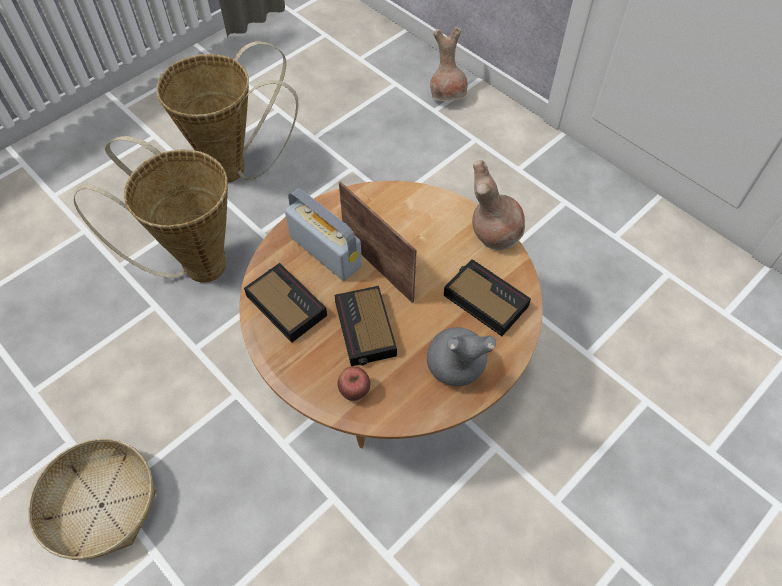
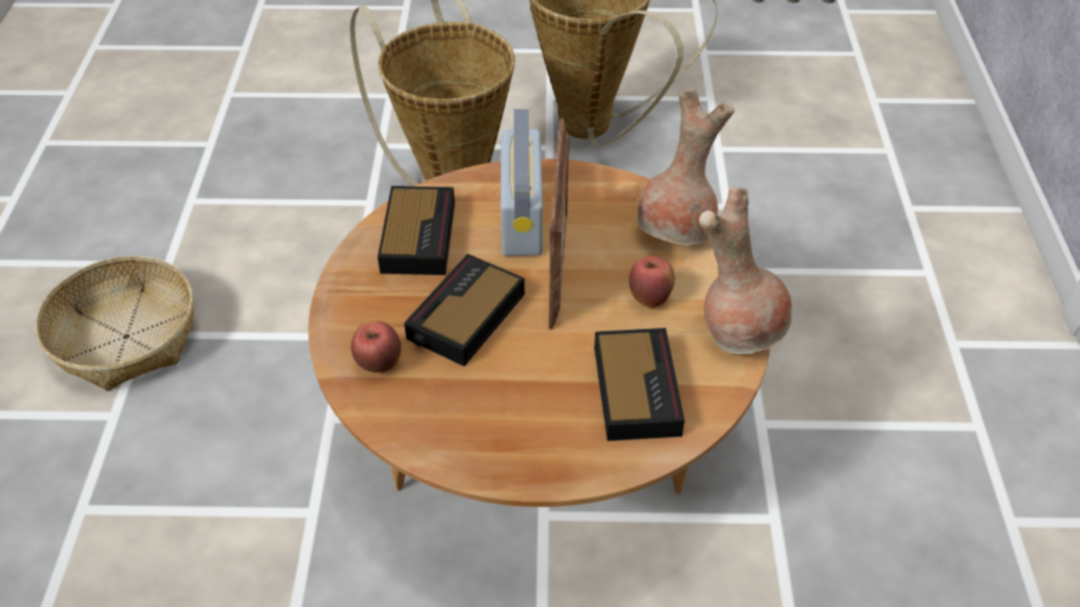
camera: 45 degrees right, 10 degrees down
grey vase [427,327,496,386] -> none
brown vase [430,27,468,101] -> brown vase moved to [637,88,734,245]
none -> apple [629,256,675,307]

